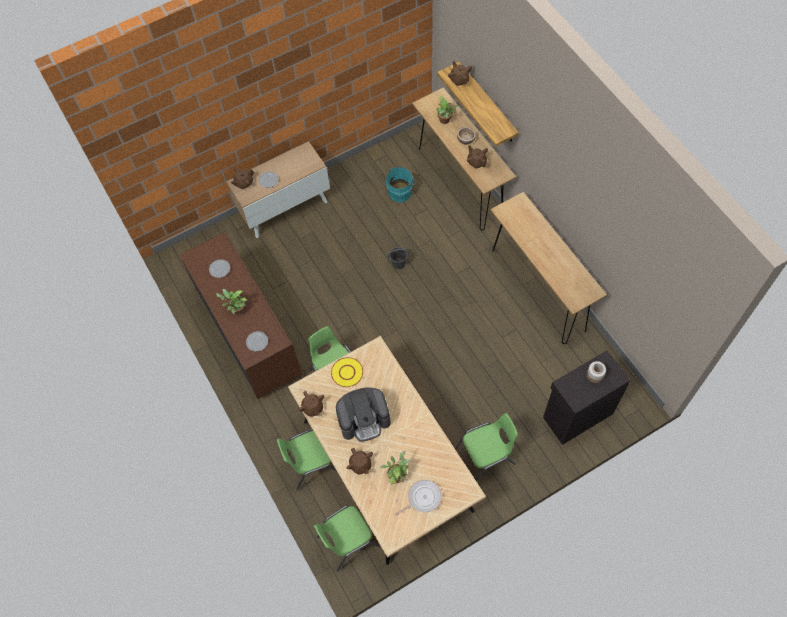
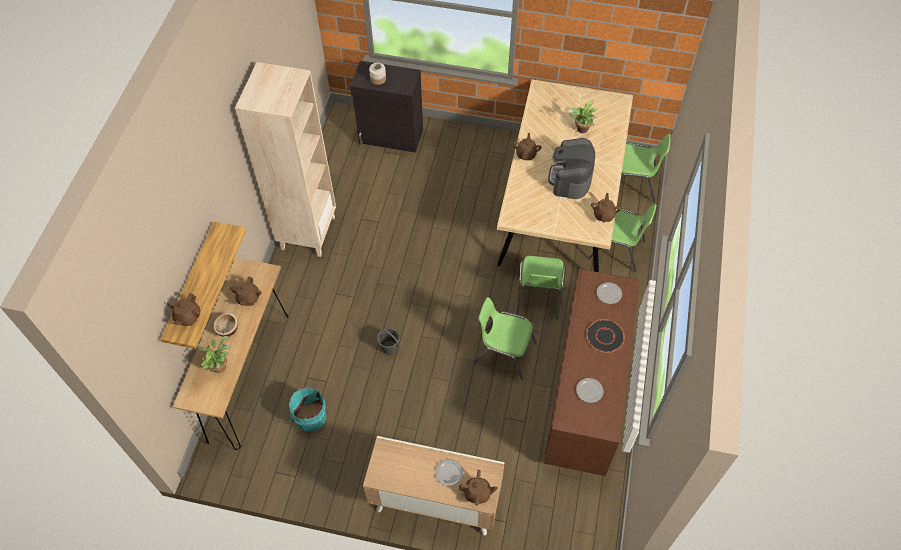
camera: 140 degrees left, 5 degrees down
potted plant [216,289,248,315] -> black plate [587,319,625,353]
yellow plate [331,357,363,387] -> none
coffee machine [336,387,391,442] -> coffee machine turned 105 degrees counterclockwise [548,138,595,199]
brown teapot [346,448,373,474] -> brown teapot moved to [513,133,542,161]
frying pan [395,480,441,515] -> none
green chair [455,413,518,482] -> green chair moved to [473,297,536,380]
brown console table [491,192,607,344] -> beige bookcase [235,62,336,257]

